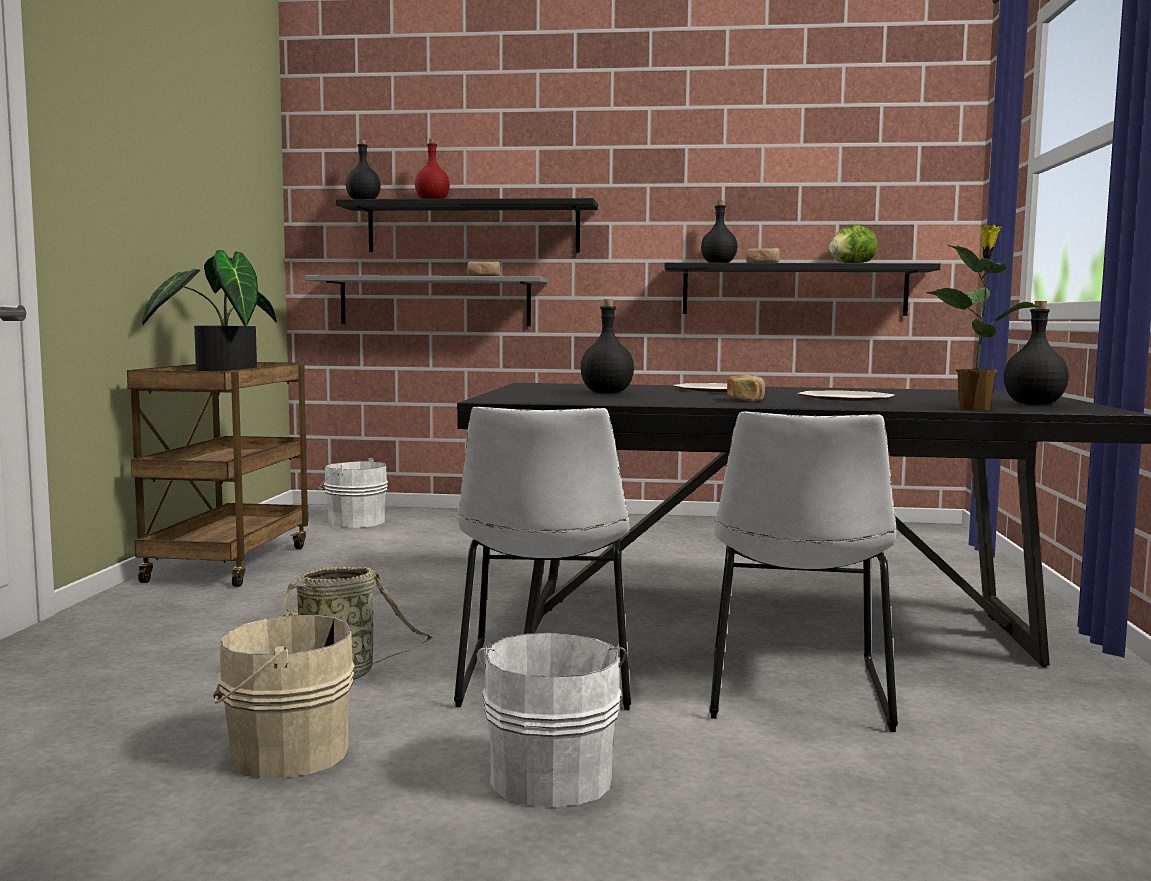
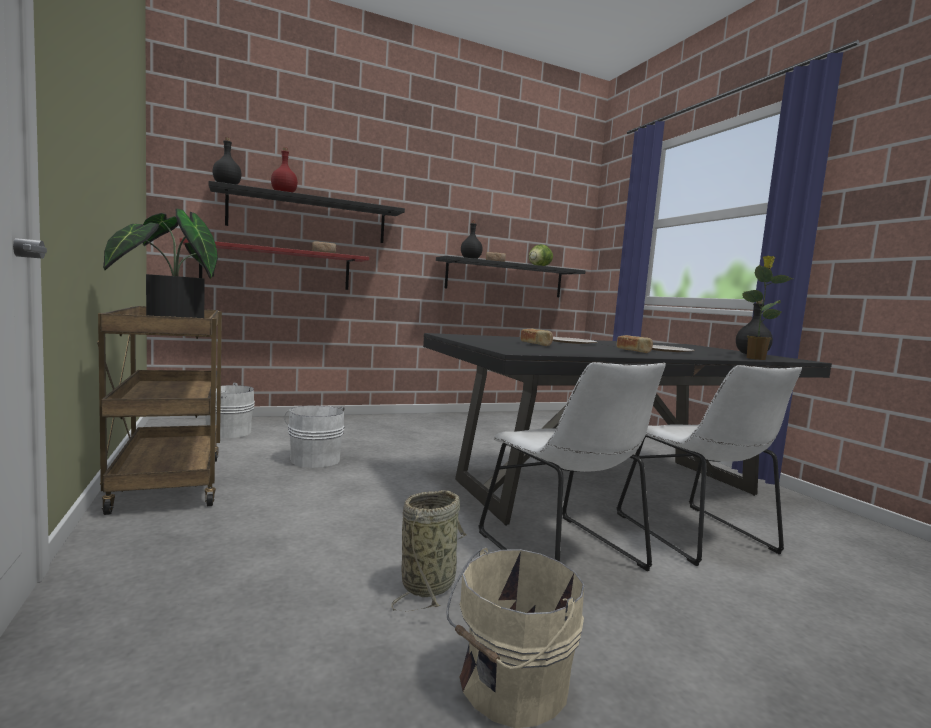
camera: 30 degrees left, 0 degrees up
grey shelf [305,275,548,326] -> red shelf [180,238,369,290]
white bucket [476,633,627,807] -> white bucket moved to [284,405,345,468]
black bottle [581,299,634,394] -> bread [520,328,553,346]

